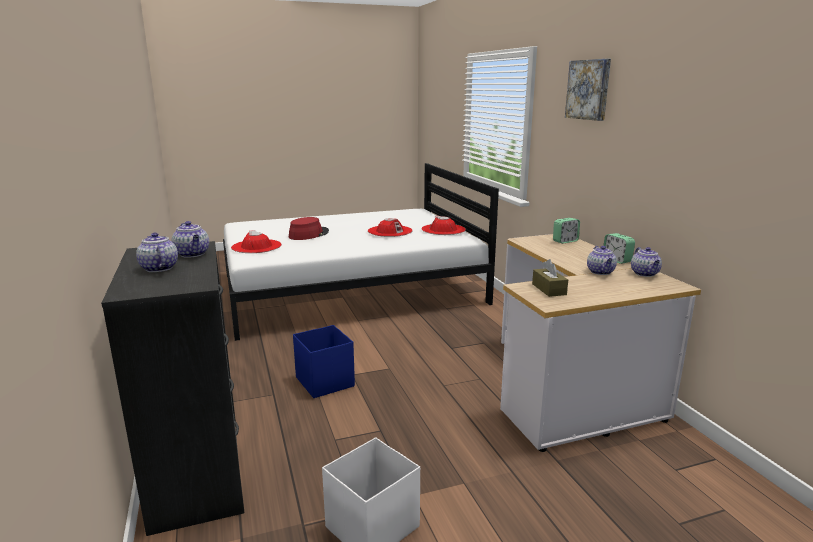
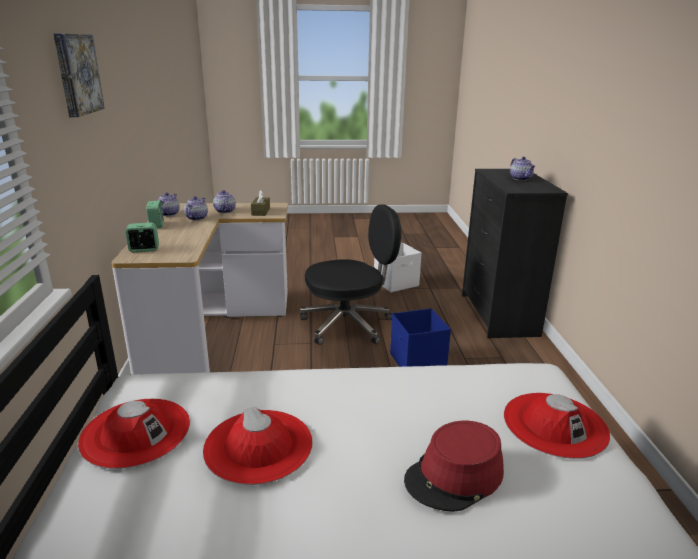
camera: 165 degrees left, 5 degrees up
teapot [172,221,209,258] -> teapot moved to [213,190,236,213]
none -> black office chair [300,205,401,345]

